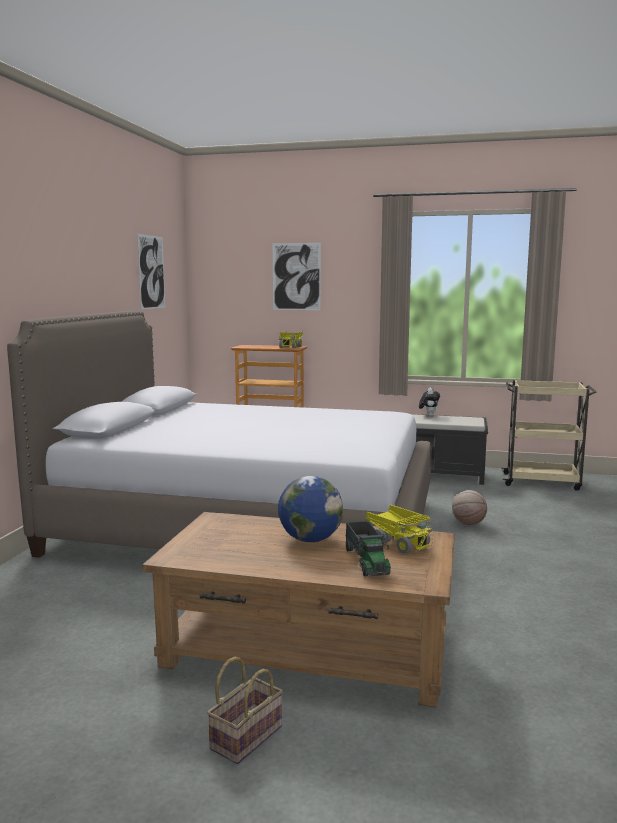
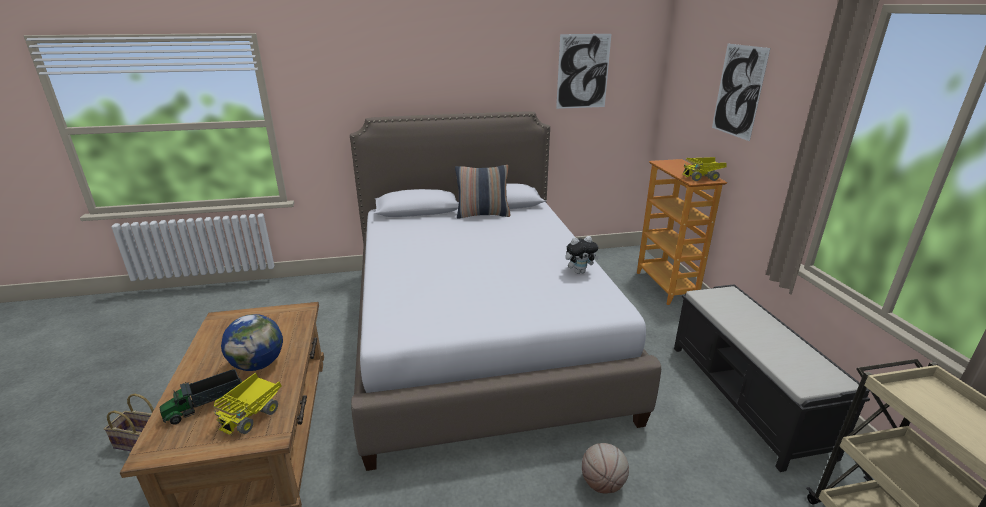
camera: 65 degrees right, 15 degrees up
plush toy [419,388,440,417] -> plush toy moved to [565,236,599,274]
none -> pillow [455,165,511,219]

